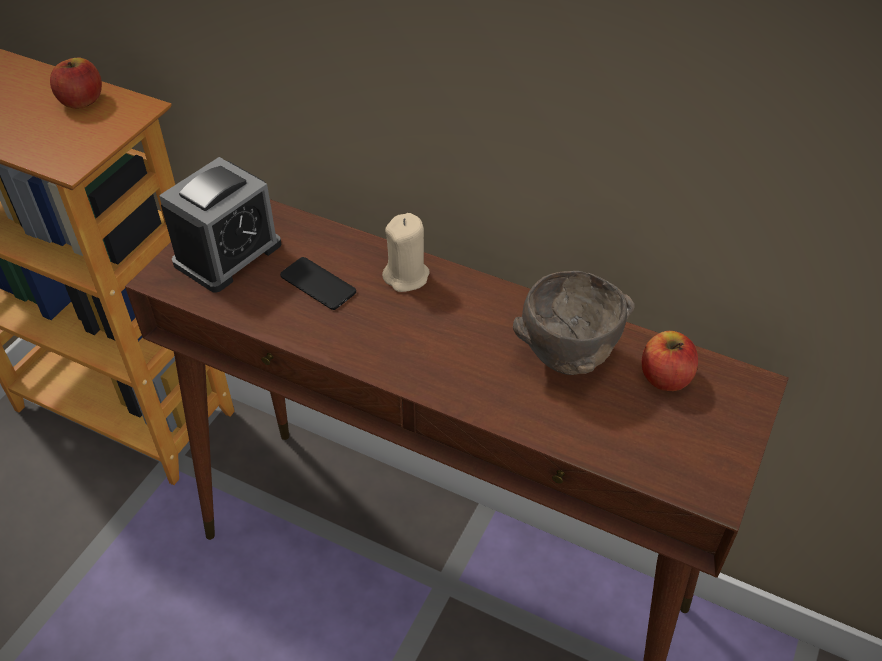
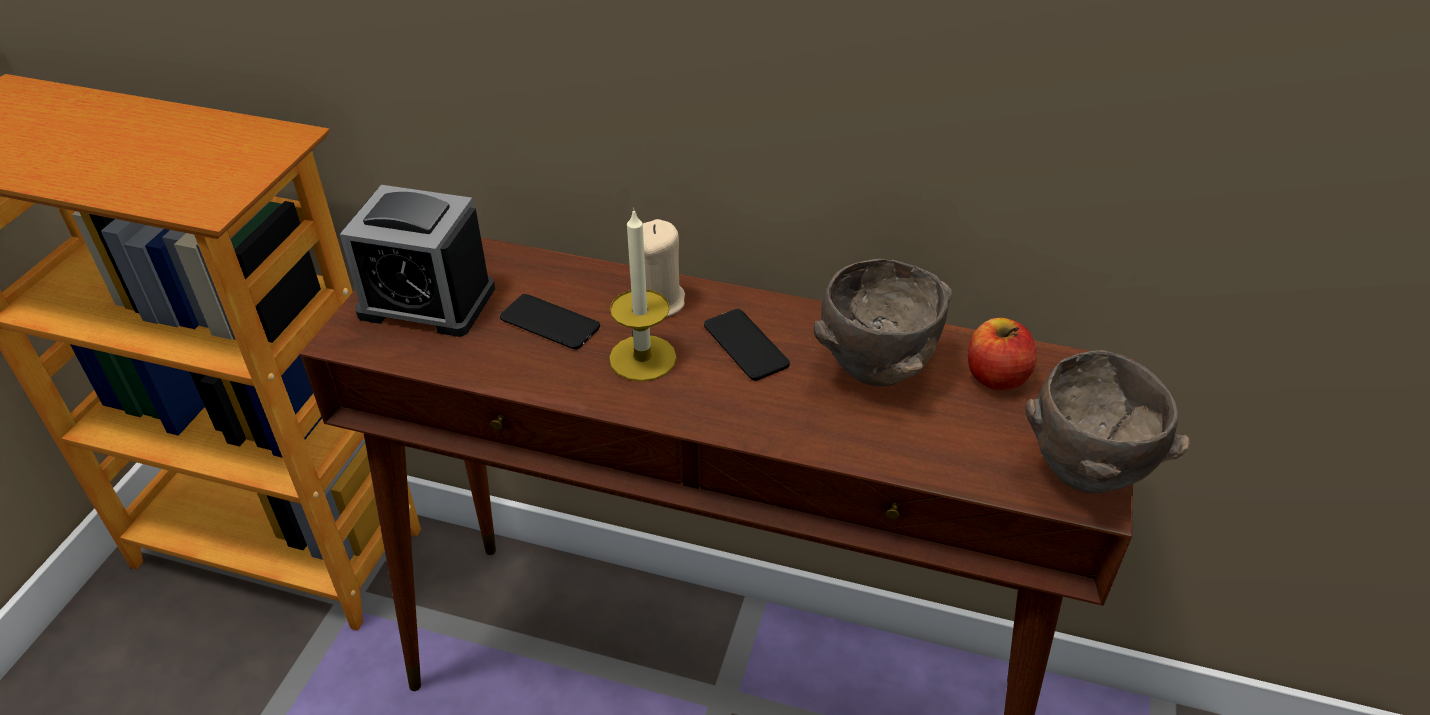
camera: 10 degrees left, 5 degrees down
apple [50,58,102,109] -> none
alarm clock [159,157,282,293] -> alarm clock turned 75 degrees clockwise [340,185,495,337]
none -> candle [609,208,677,382]
none -> phone [704,309,790,381]
none -> brown bowl [1025,350,1189,493]

